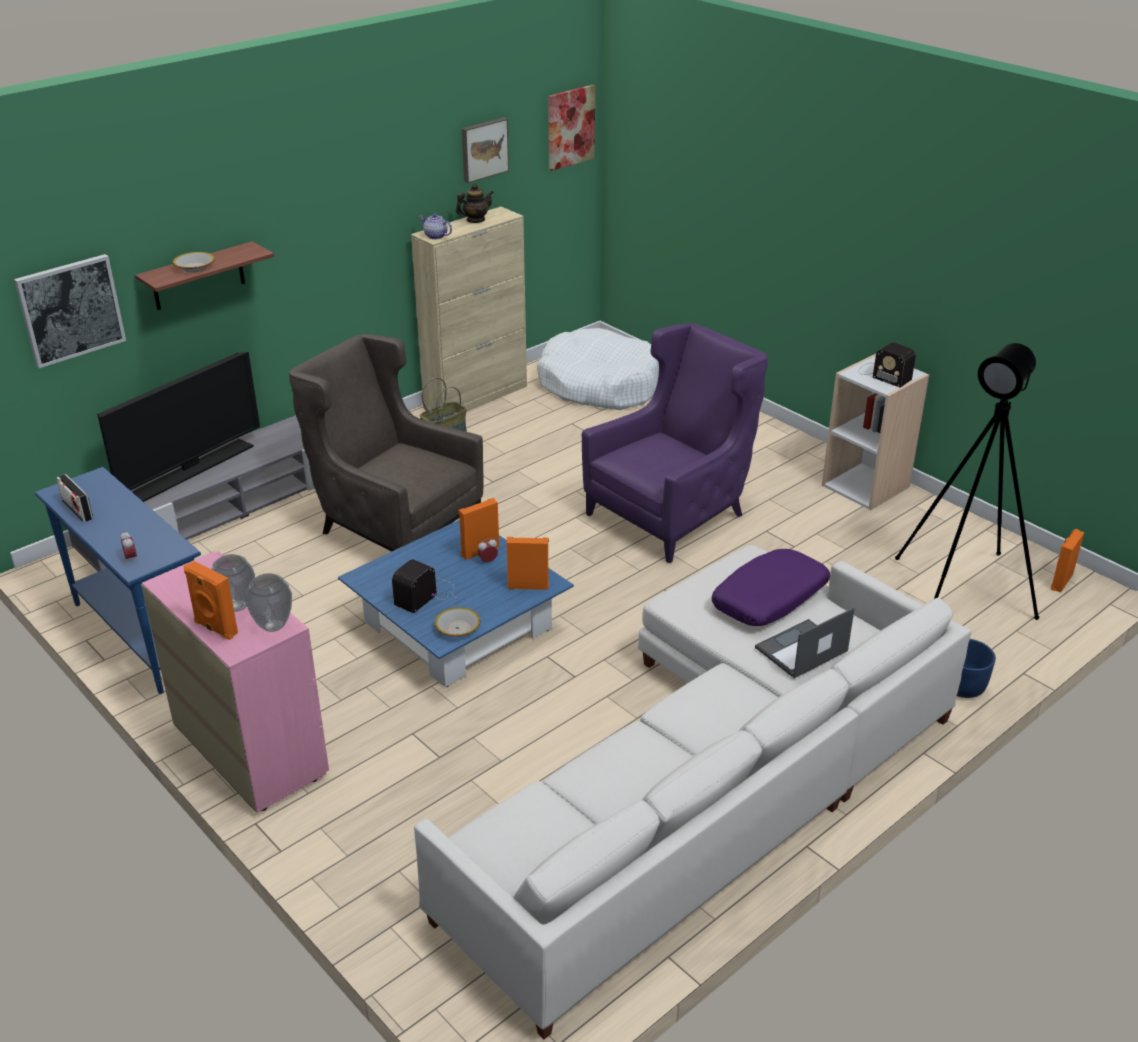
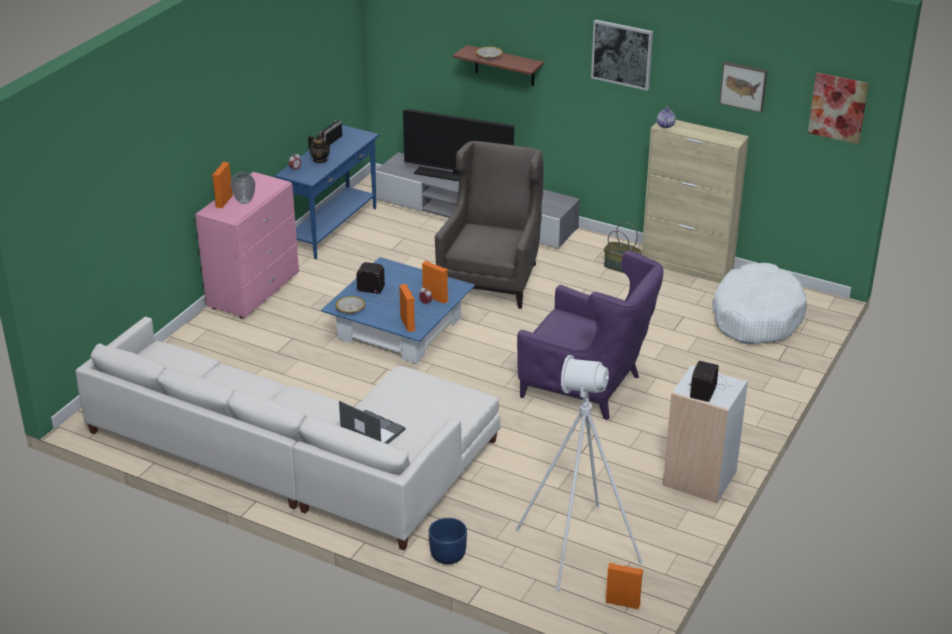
camera: 70 degrees right, 0 degrees up
picture [14,254,126,368] -> picture moved to [591,19,653,90]
vase [245,573,292,632] -> none
teapot [456,184,494,223] -> teapot moved to [308,134,330,163]
purple pillow [712,549,830,626] -> none
black floor lamp [895,343,1039,620] -> white floor lamp [515,355,643,591]

